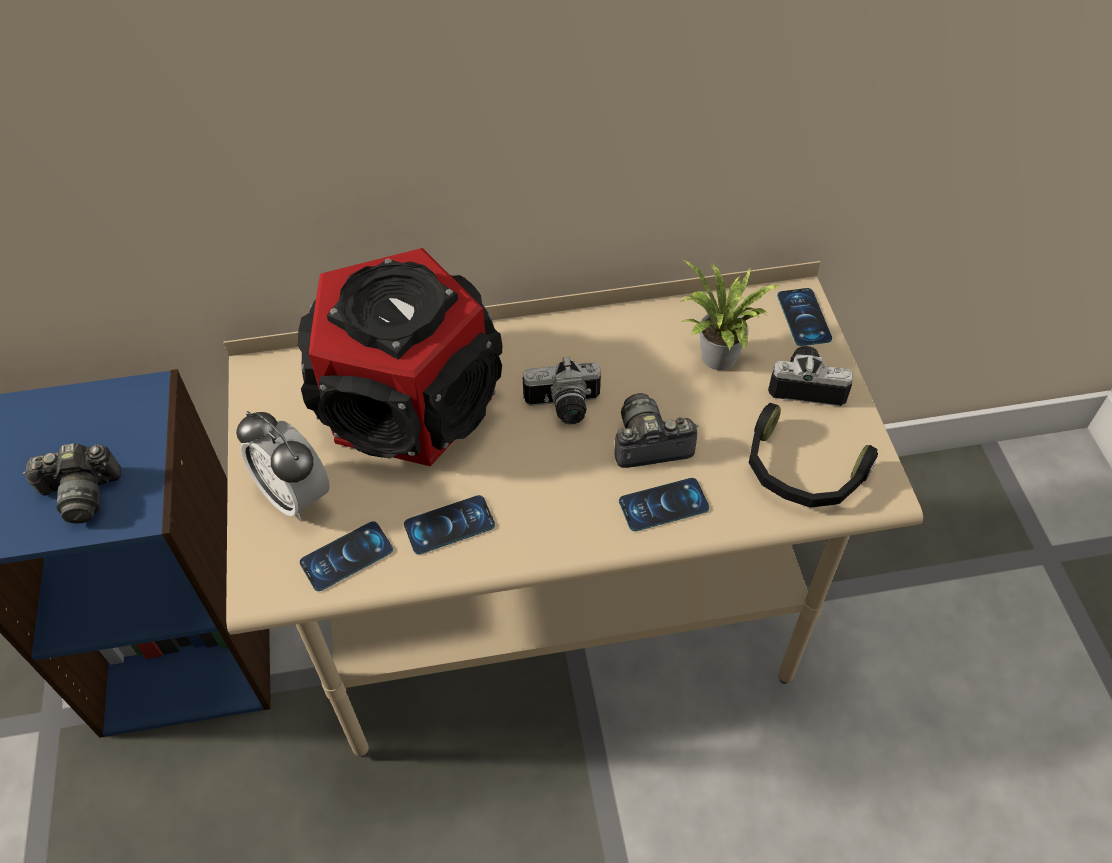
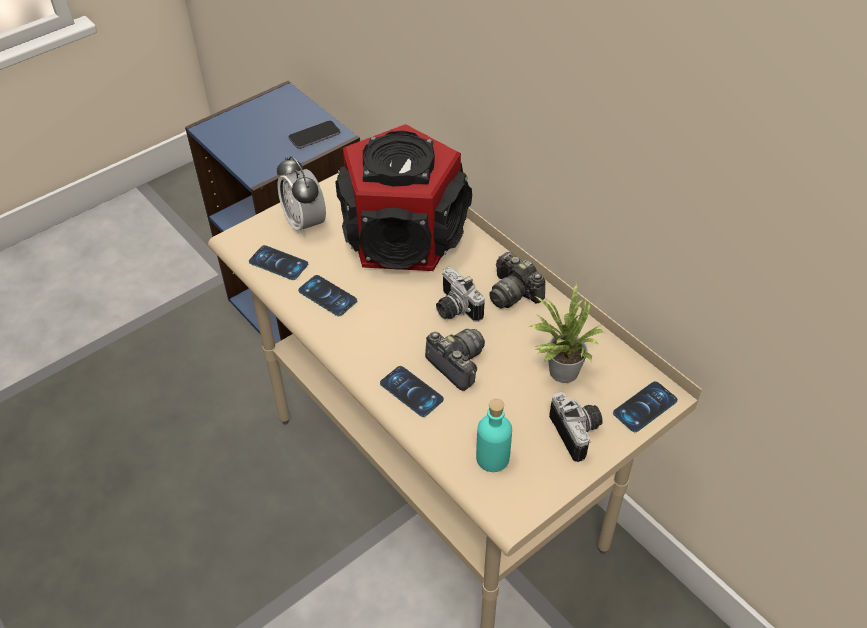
camera: 60 degrees right, 5 degrees down
camera [23,443,121,524] -> camera moved to [489,252,545,309]
alarm clock [236,411,330,520] -> alarm clock turned 45 degrees counterclockwise [277,156,326,237]
black headphones [749,403,878,508] -> turquoise bottle [476,399,512,472]
none -> phone [289,120,340,149]

